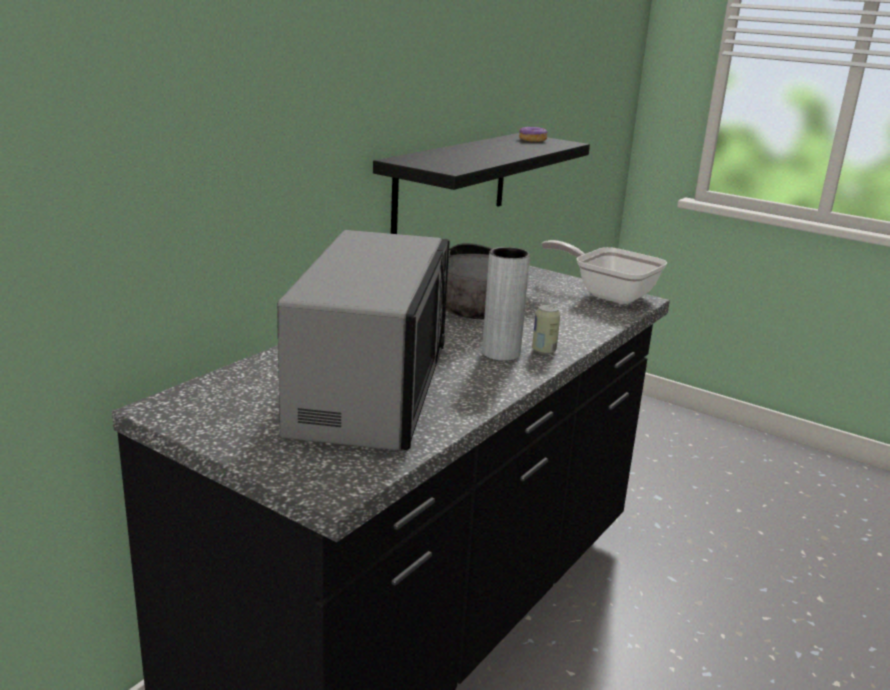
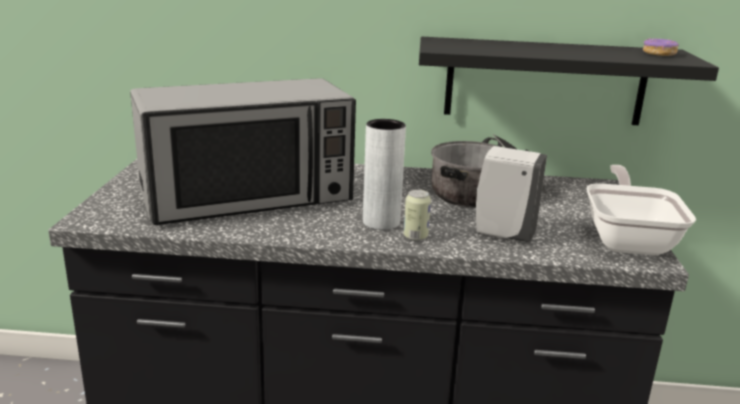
camera: 60 degrees right, 0 degrees up
none -> white soap dispenser [476,146,547,243]

